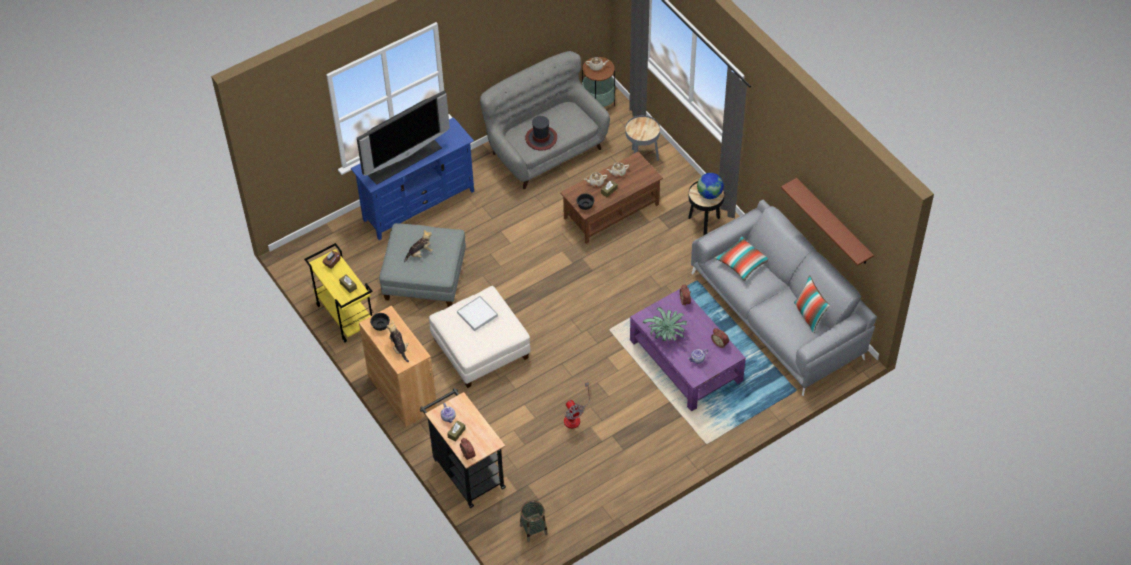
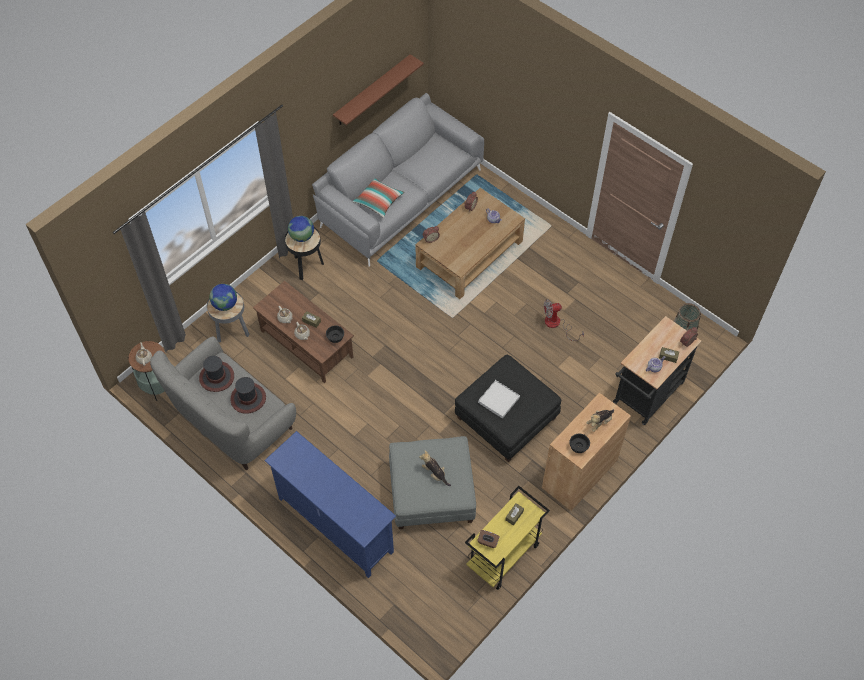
camera: 105 degrees left, 5 degrees up
television [357,90,450,185] -> none
white ottoman [429,286,531,388] -> black ottoman [455,354,561,462]
fan [564,382,590,429] -> fan turned 150 degrees counterclockwise [544,299,584,341]
purple coffee table [630,288,746,412] -> brown coffee table [415,188,525,299]
potted plant [643,307,687,341] -> none
pillow [794,275,830,333] -> none
none -> hat [199,356,234,392]
none -> globe [209,284,237,311]

